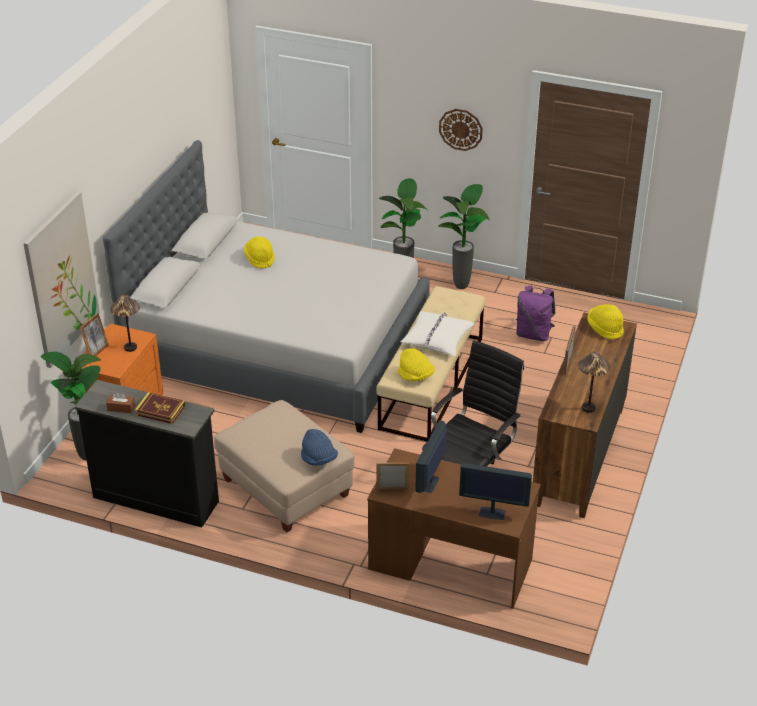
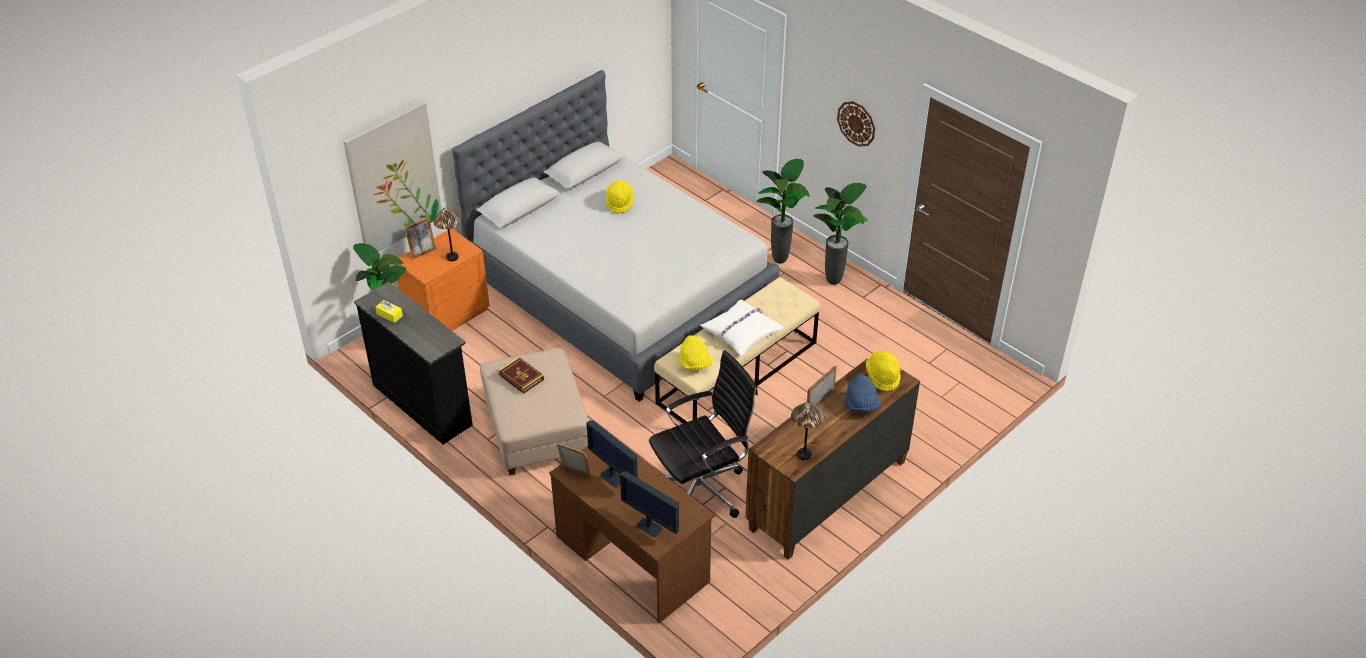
camera: 25 degrees right, 5 degrees up
brown tissue box [106,392,135,413] -> yellow tissue box [375,300,403,323]
book [135,392,186,424] -> book moved to [498,357,544,394]
blue hat [301,429,338,466] -> blue hat moved to [844,374,881,413]
monitor [415,420,447,493] -> monitor turned 90 degrees counterclockwise [586,420,638,488]
purple backpack [516,285,556,341] -> none

